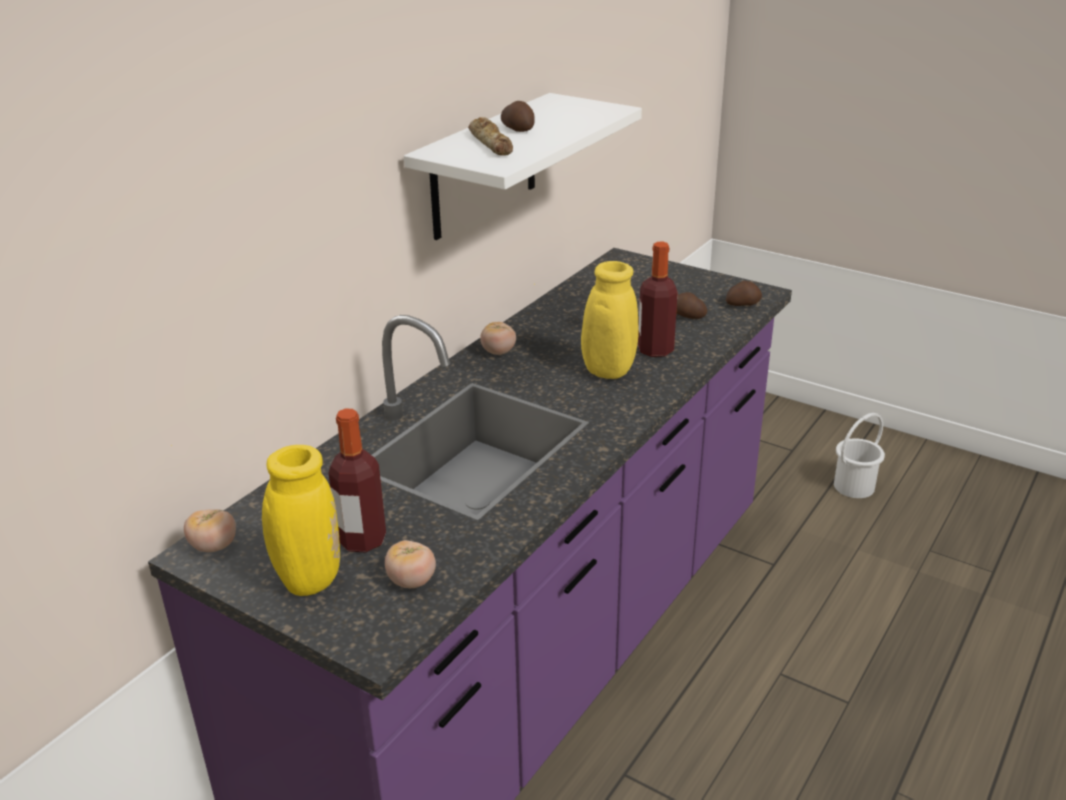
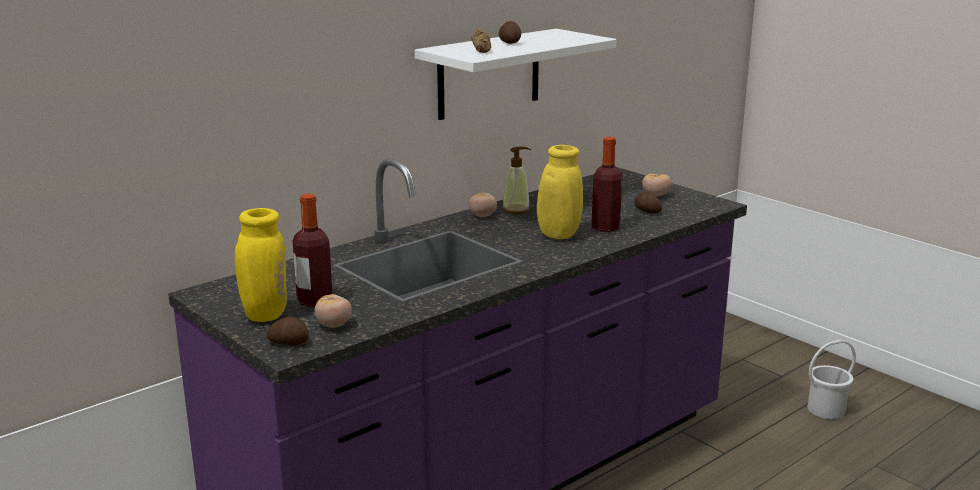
camera: 15 degrees right, 10 degrees down
tomato [184,509,236,552] -> tomato moved to [642,174,671,196]
potato [726,281,762,306] -> potato moved to [267,316,309,346]
none -> soap dispenser [502,146,531,214]

